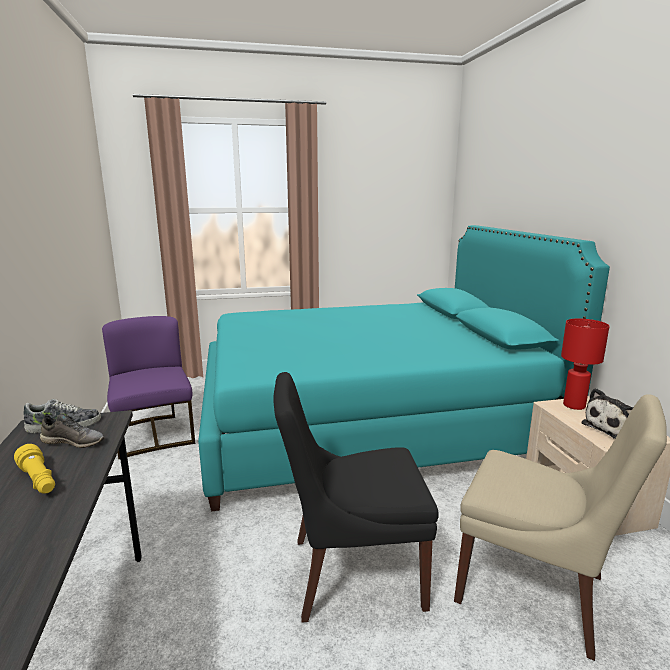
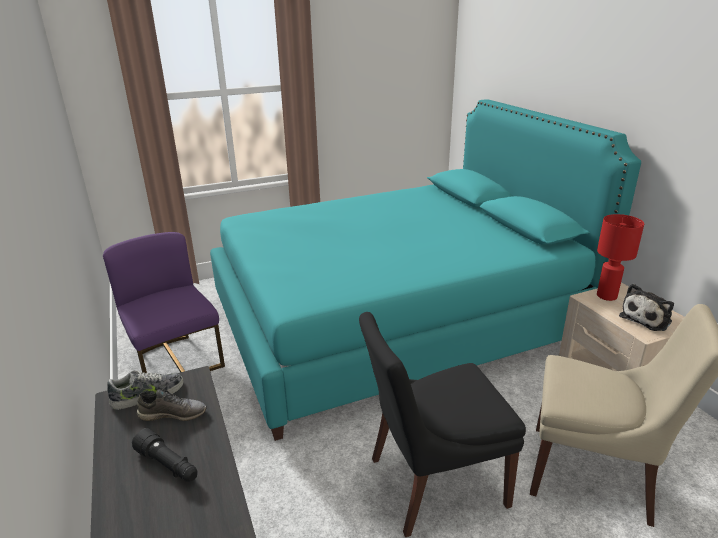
camera: 10 degrees left, 10 degrees up
yellow flashlight [14,444,55,494] -> black flashlight [132,428,198,482]

